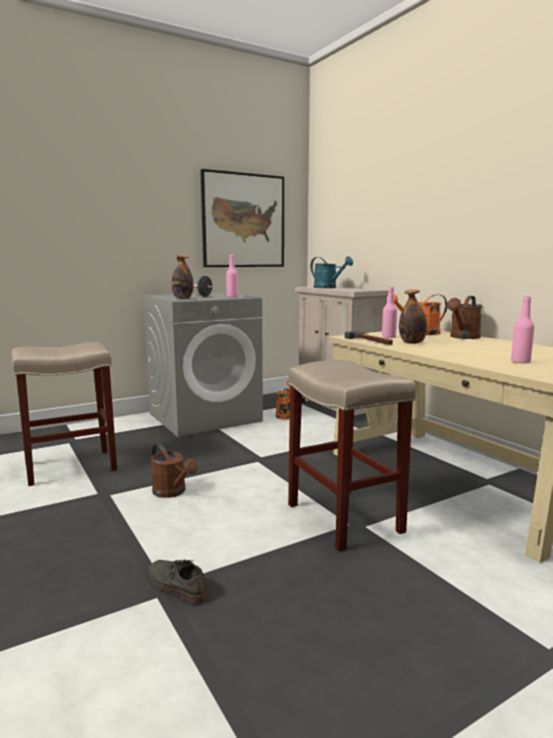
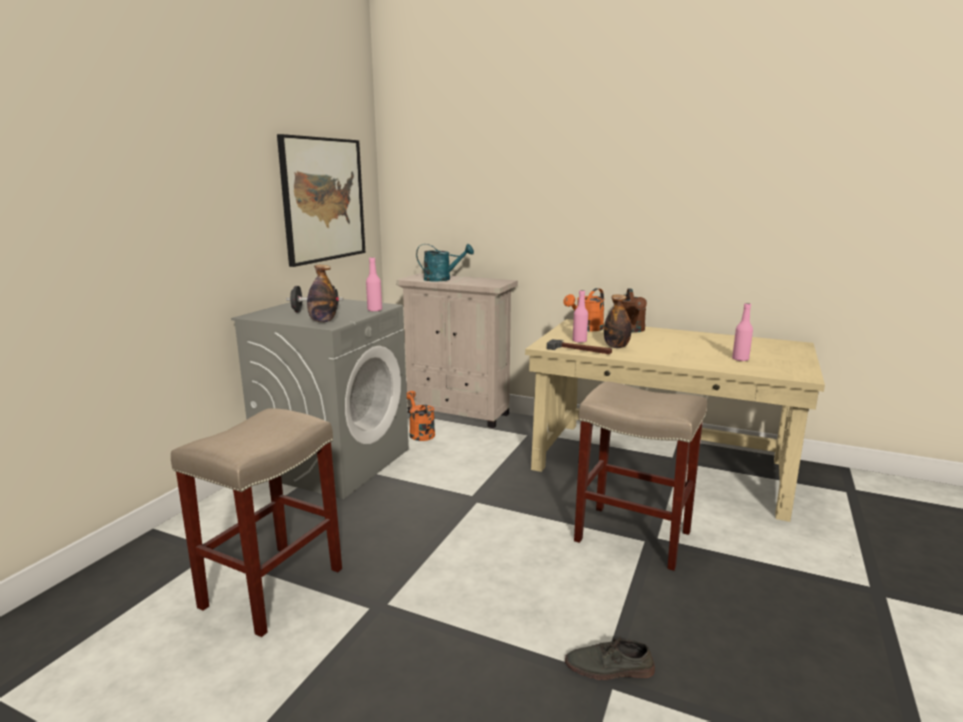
camera: 35 degrees left, 5 degrees up
brown watering can [151,443,198,498] -> none

